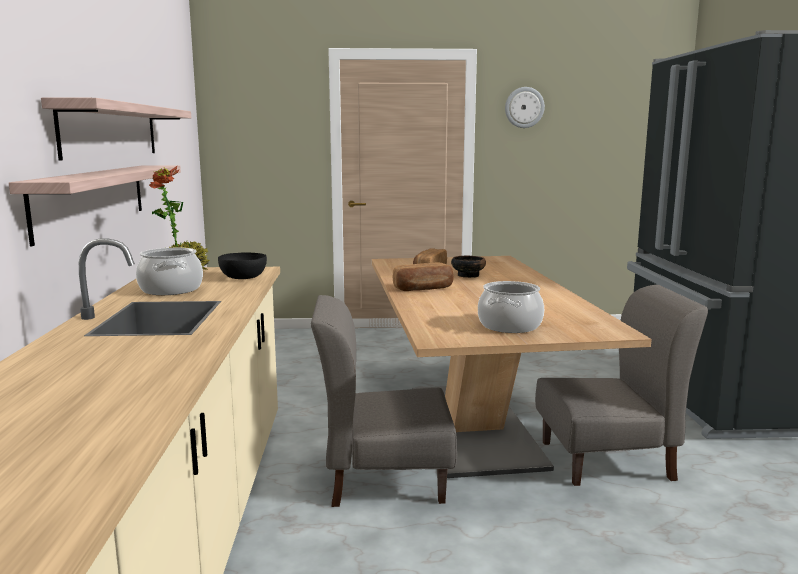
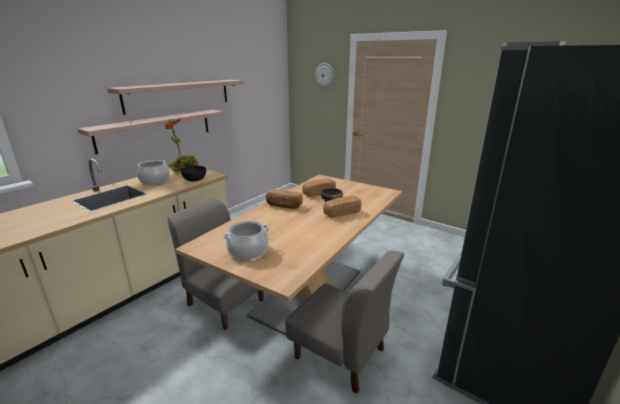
camera: 40 degrees right, 10 degrees up
wall clock [505,87,545,128] -> wall clock moved to [315,63,334,88]
none -> bread [323,196,361,218]

